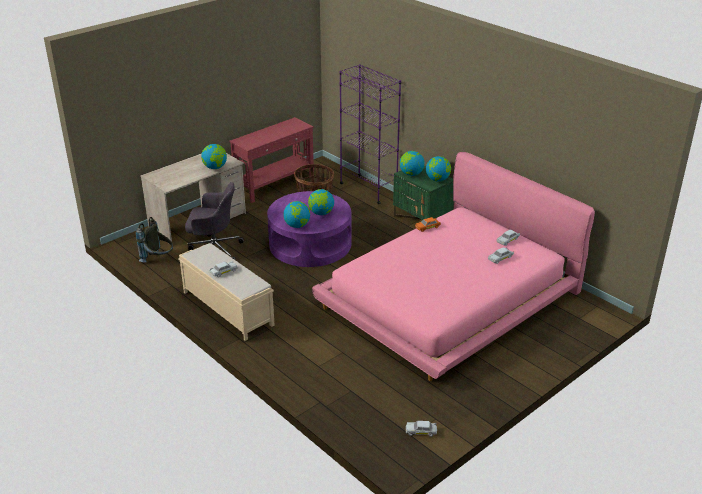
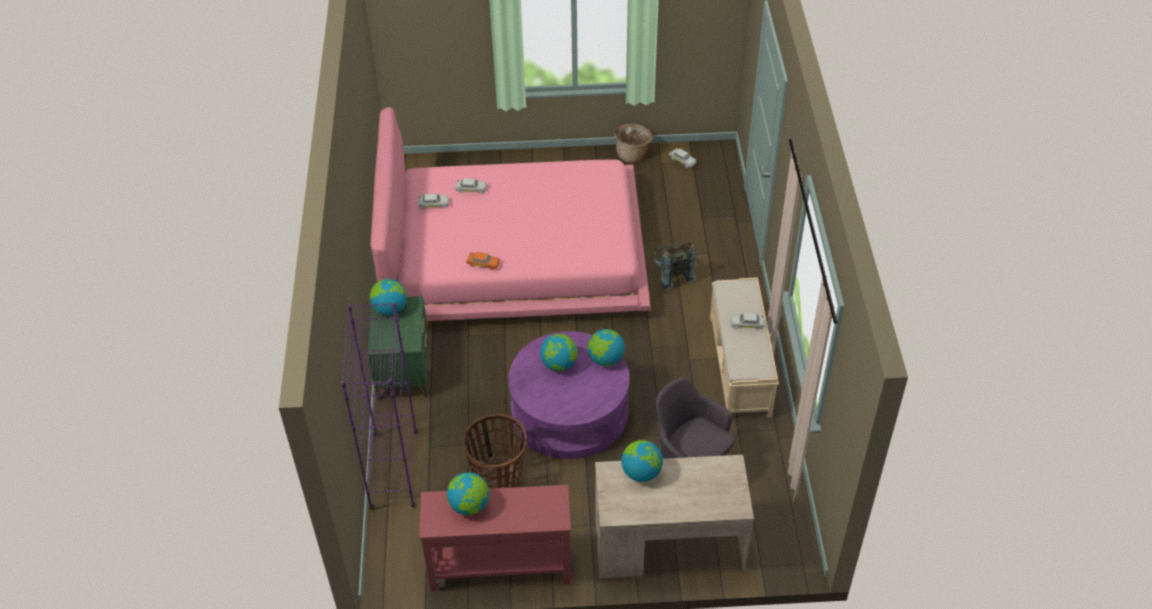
camera: 140 degrees left, 15 degrees up
grey backpack [136,217,173,263] -> grey backpack moved to [654,242,696,290]
globe [400,151,425,176] -> globe moved to [447,472,489,515]
none -> basket [614,124,653,163]

